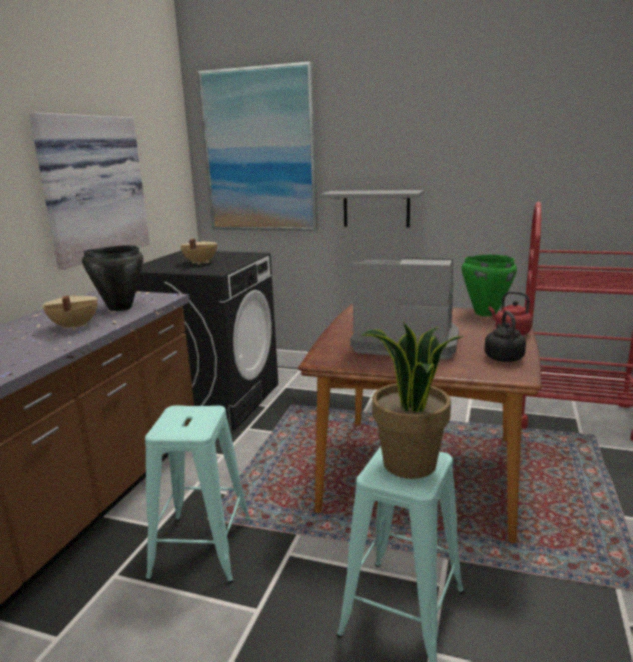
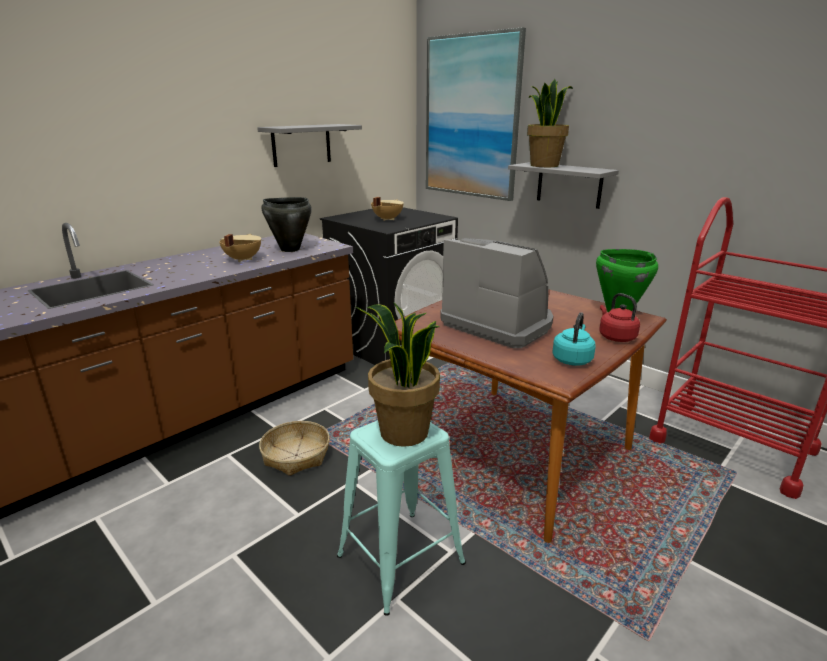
camera: 25 degrees right, 5 degrees up
picture [29,112,150,269] -> grey shelf [257,124,362,167]
turquoise stool [145,405,251,583] -> basket [259,421,330,476]
black kettle [484,311,526,362] -> turquoise kettle [552,312,596,366]
none -> potted plant [527,79,573,167]

